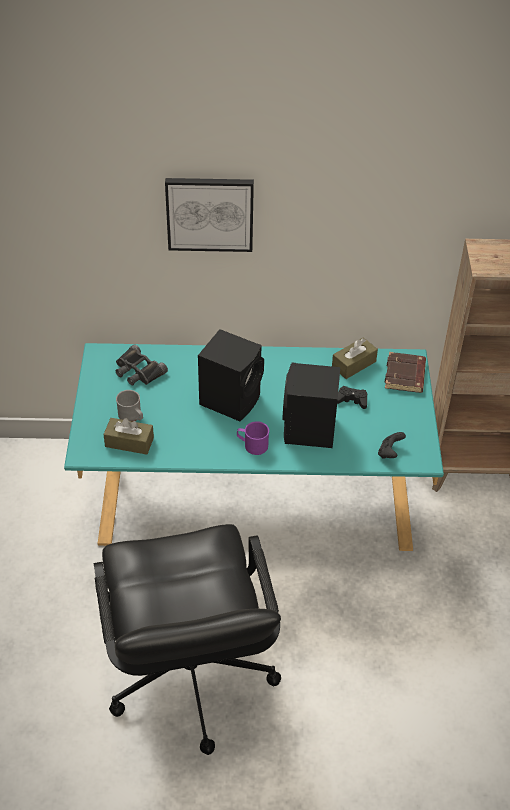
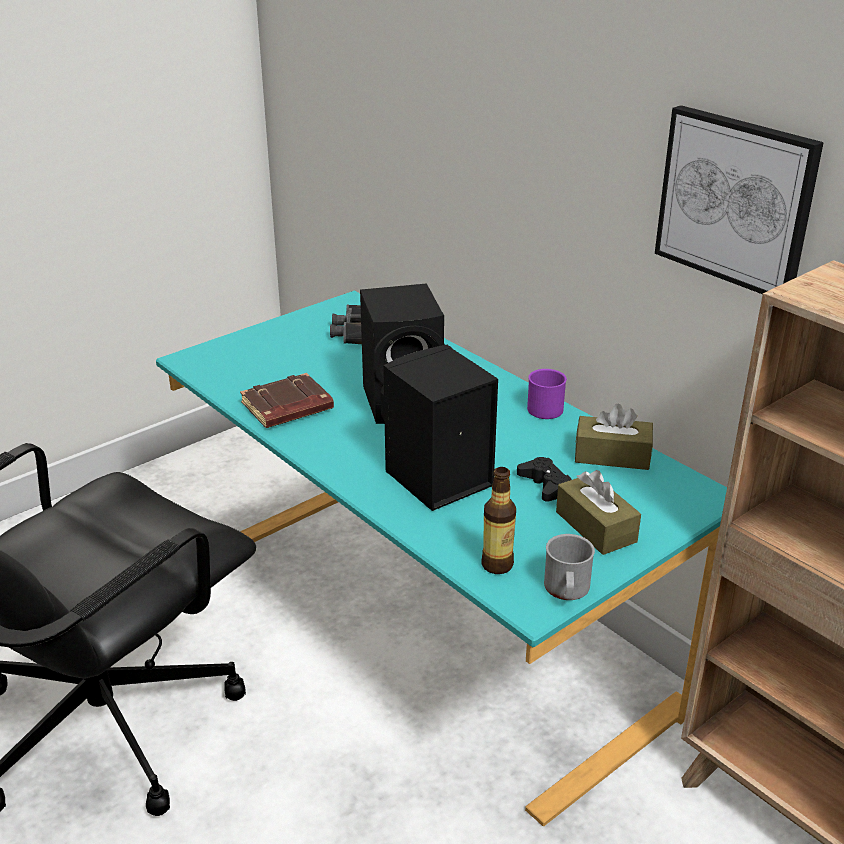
camera: 50 degrees right, 15 degrees down
brown tissue box [103,418,154,455] -> brown tissue box moved to [556,470,641,555]
grey mug [116,390,143,421] -> grey mug moved to [544,534,595,600]
picture [165,178,254,252] -> picture moved to [655,105,824,294]
purple mug [237,421,269,455] -> purple mug moved to [527,369,567,419]
black game controller [378,432,406,459] -> bottle [481,467,516,574]
brown book [385,352,426,393] -> brown book moved to [240,373,334,428]

